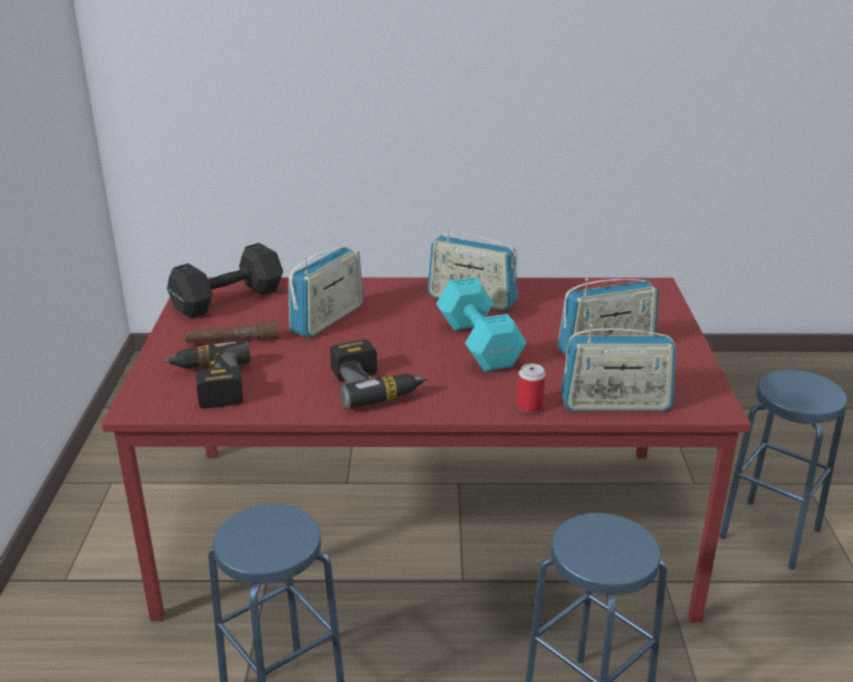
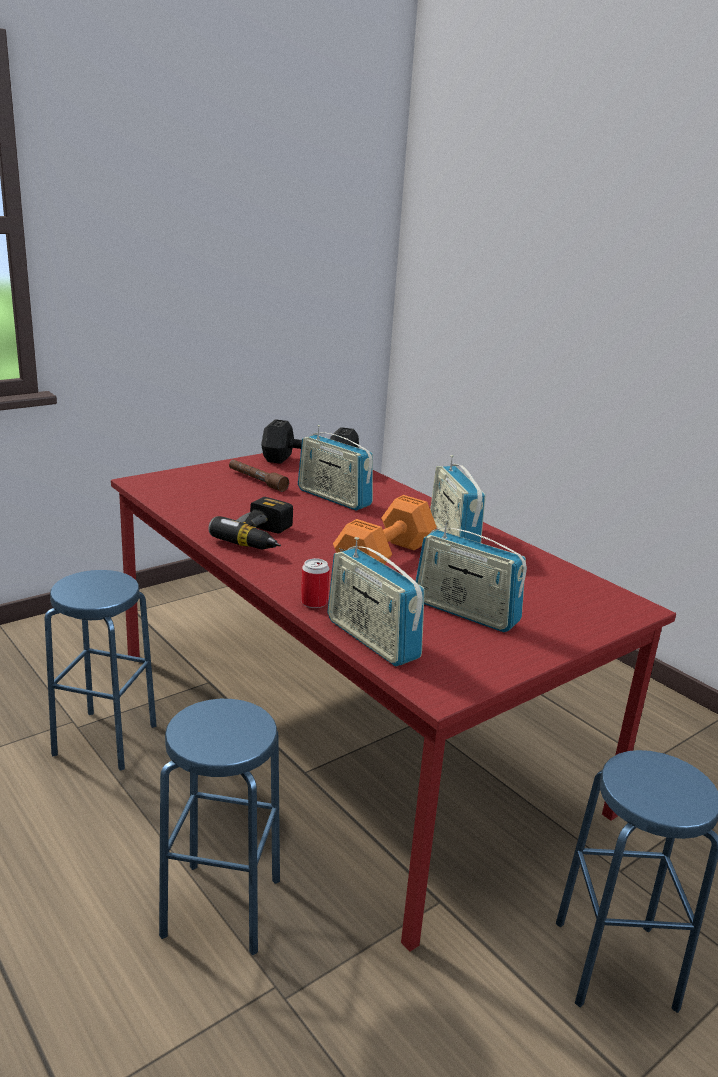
camera: 50 degrees right, 5 degrees down
power drill [163,341,251,408] -> none
radio [288,247,363,338] -> radio turned 45 degrees clockwise [298,425,373,510]
turquoise dumbbell [436,277,527,371] -> orange dumbbell [333,495,437,564]

